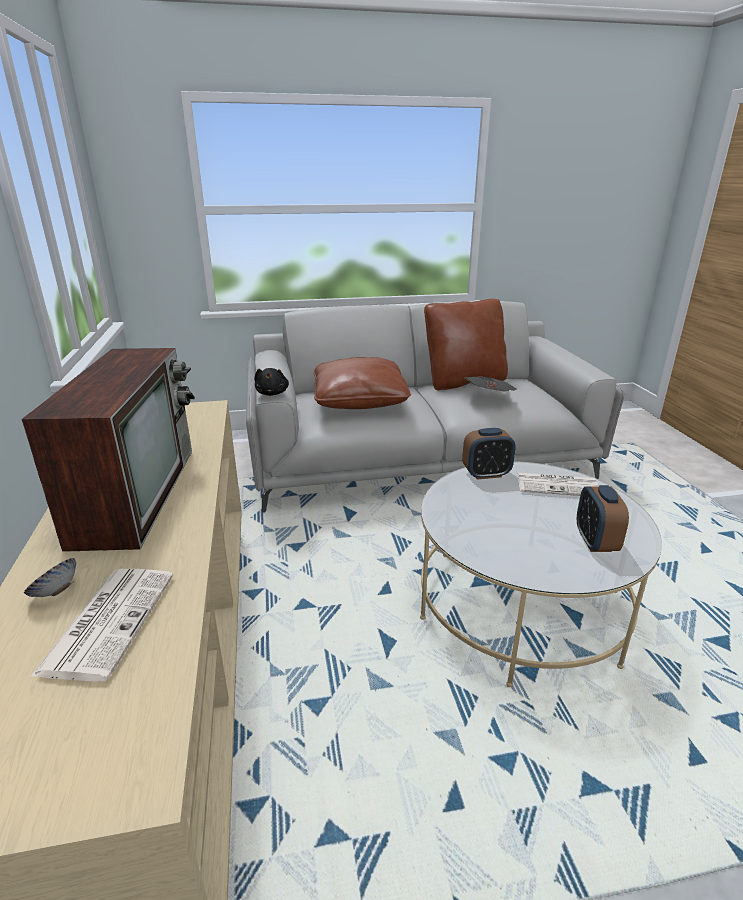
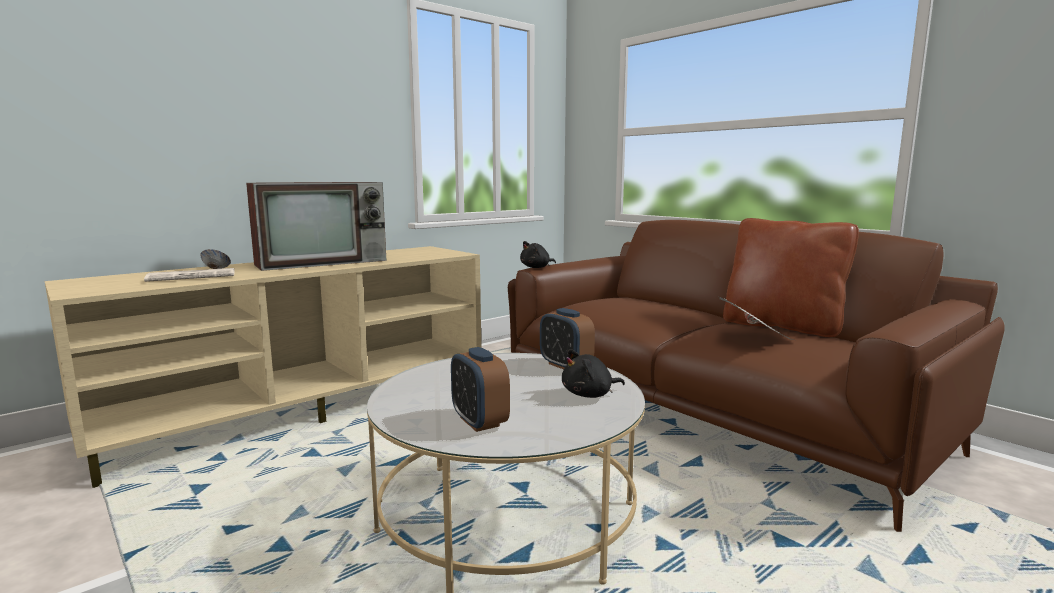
camera: 60 degrees right, 15 degrees down
grey sofa [246,301,625,513] -> brown sofa [508,220,1005,532]
brown pillow [314,357,411,409] -> none
newspaper [517,473,599,496] -> black plush toy [562,349,625,398]
alarm clock [577,485,629,552] -> alarm clock turned 90 degrees counterclockwise [451,347,510,432]

